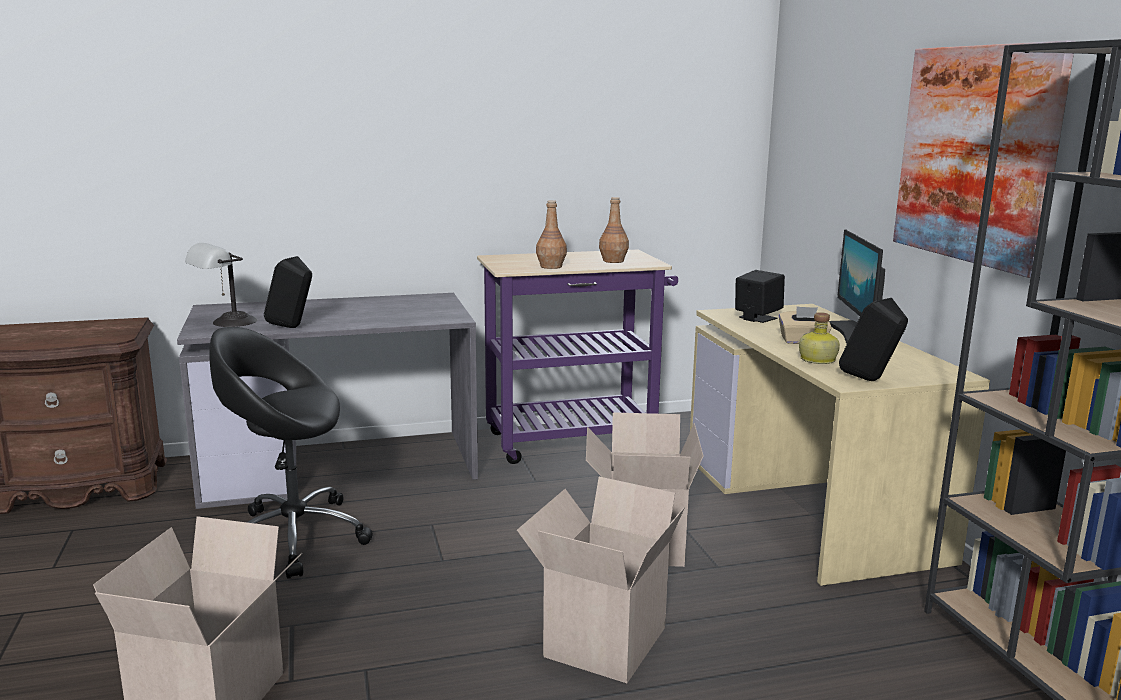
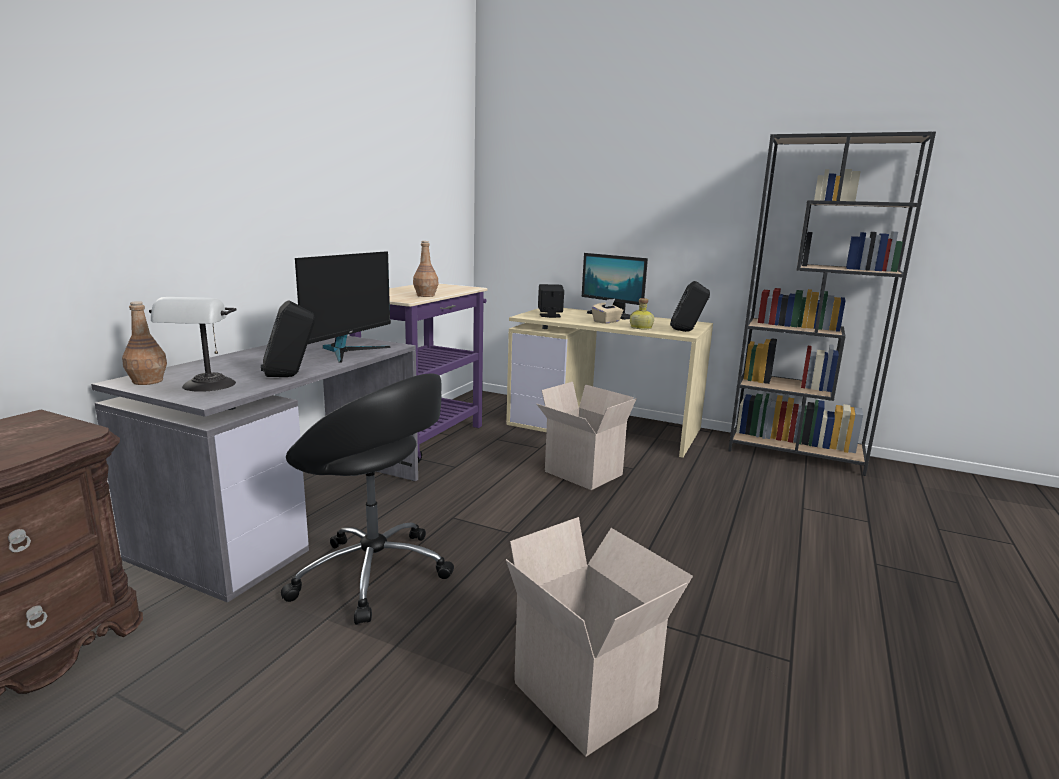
camera: 50 degrees left, 0 degrees up
black office chair [209,327,373,579] -> black office chair turned 90 degrees counterclockwise [281,374,454,625]
cardboard box [517,477,685,683] -> none
brown bottle [599,197,629,263] -> brown bottle moved to [122,301,167,385]
picture [893,40,1076,278] -> none
none -> monitor [295,251,391,363]

